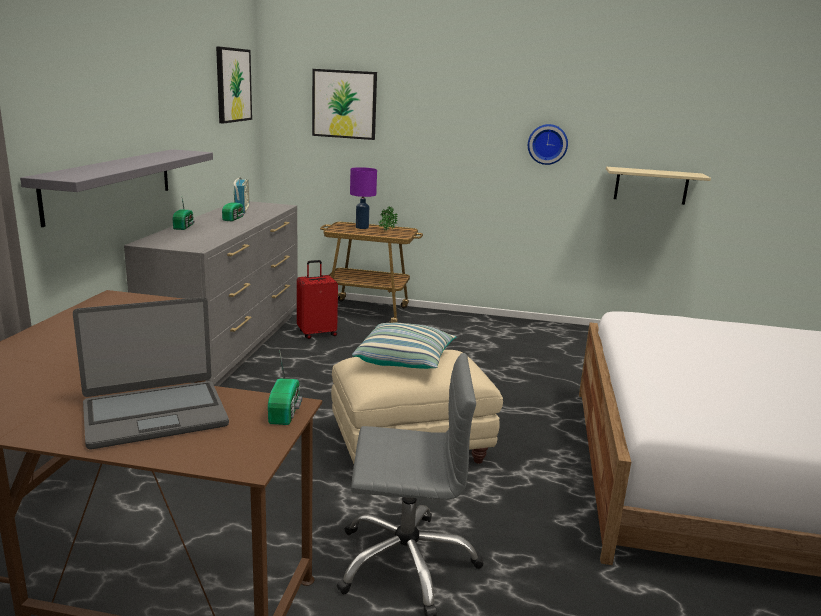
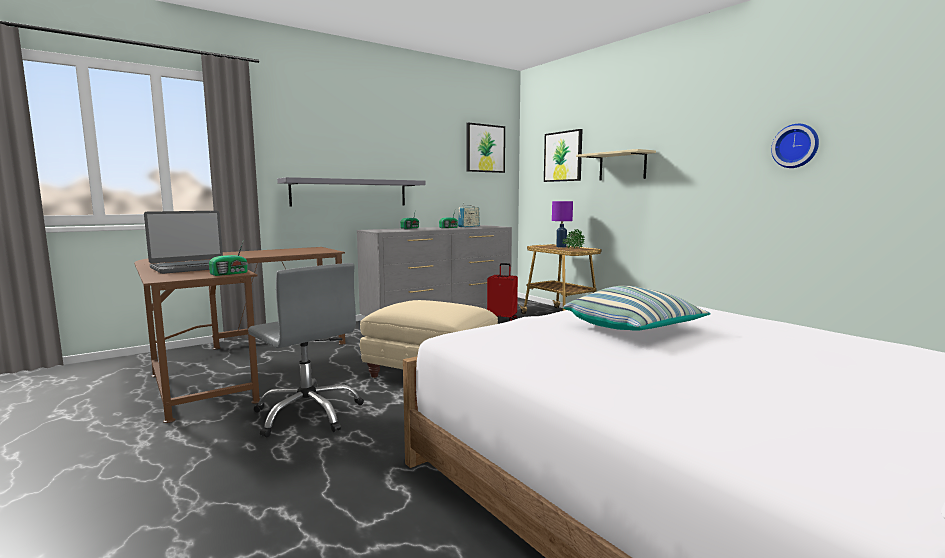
camera: 45 degrees right, 10 degrees down
laptop [73,297,229,449] -> laptop turned 60 degrees counterclockwise [144,211,223,274]
pillow [352,323,456,369] -> pillow moved to [563,286,711,331]
wall clock [528,124,568,165] -> wall clock moved to [771,124,819,168]
beige shelf [606,167,711,205] -> beige shelf moved to [576,149,656,180]

